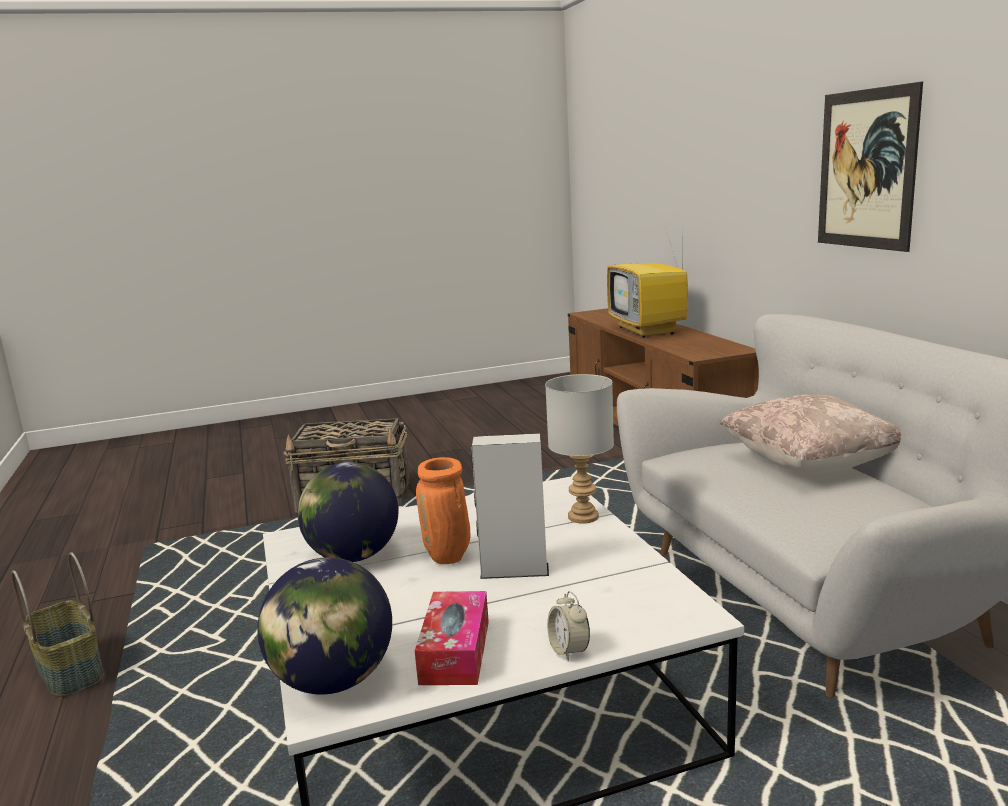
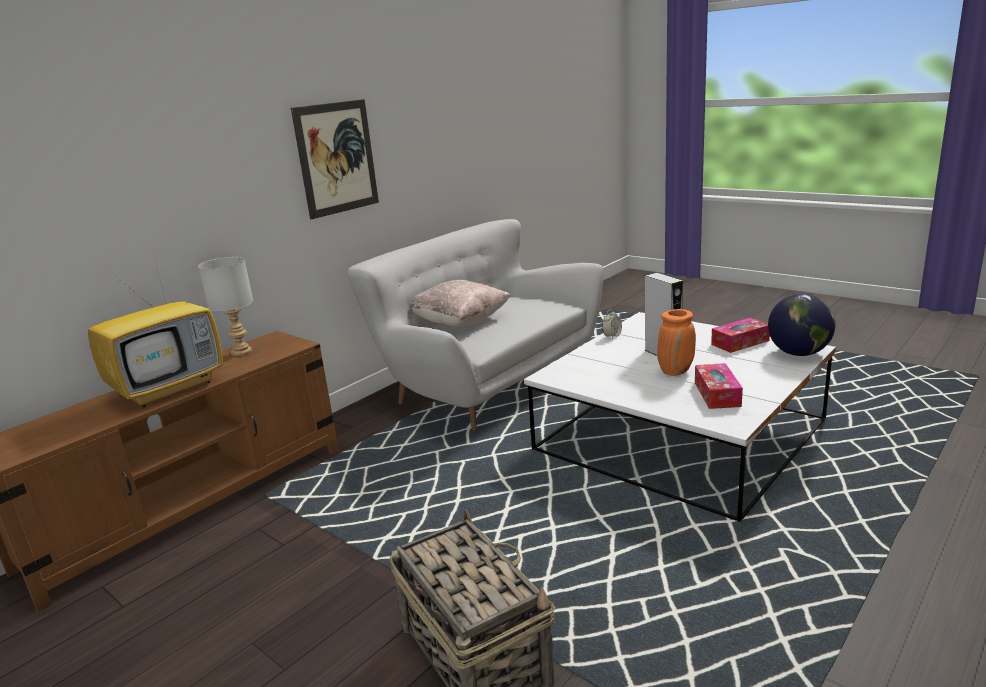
camera: 120 degrees left, 5 degrees up
basket [12,552,104,697] -> none
globe [297,462,398,562] -> tissue box [695,363,743,409]
grey table lamp [545,374,614,524] -> grey table lamp moved to [198,257,253,356]
alarm clock [547,591,590,661] -> alarm clock moved to [602,309,622,339]

